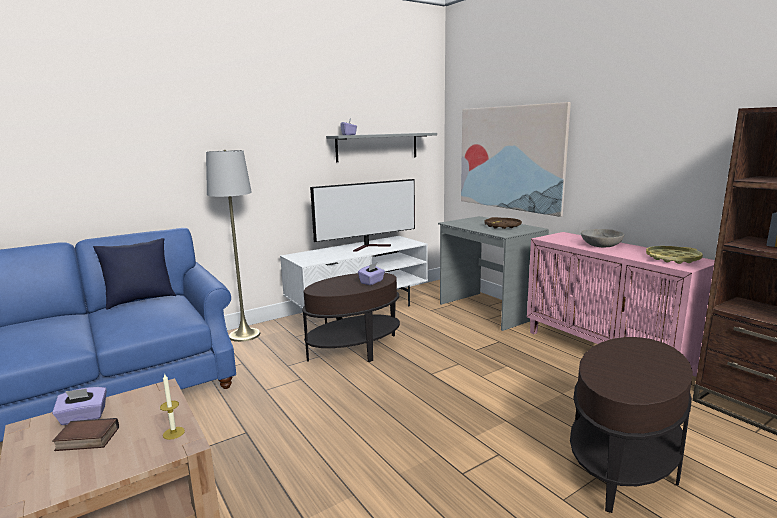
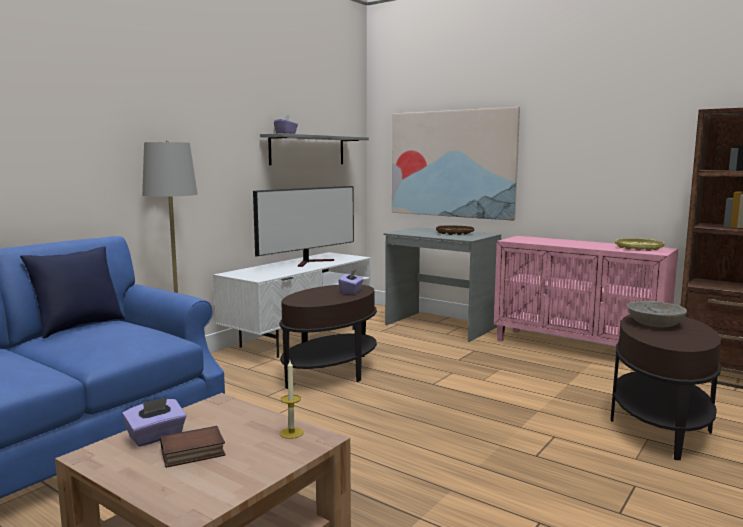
camera: 20 degrees left, 5 degrees down
grey bowl [581,229,624,247] -> grey bowl moved to [627,301,687,327]

